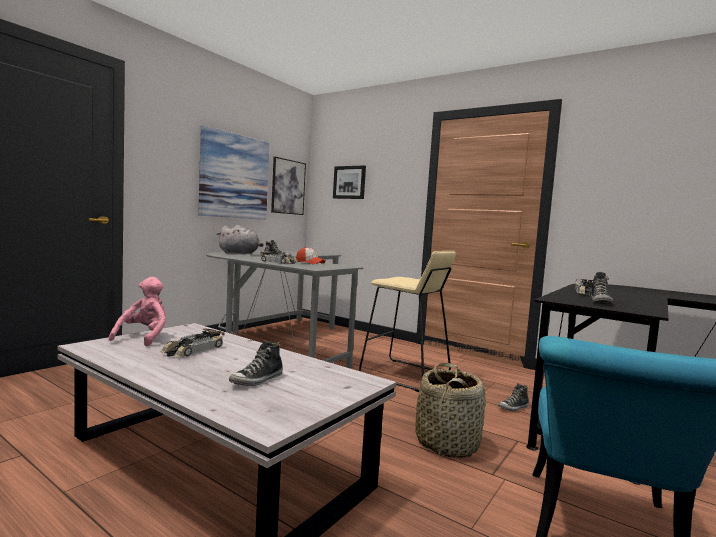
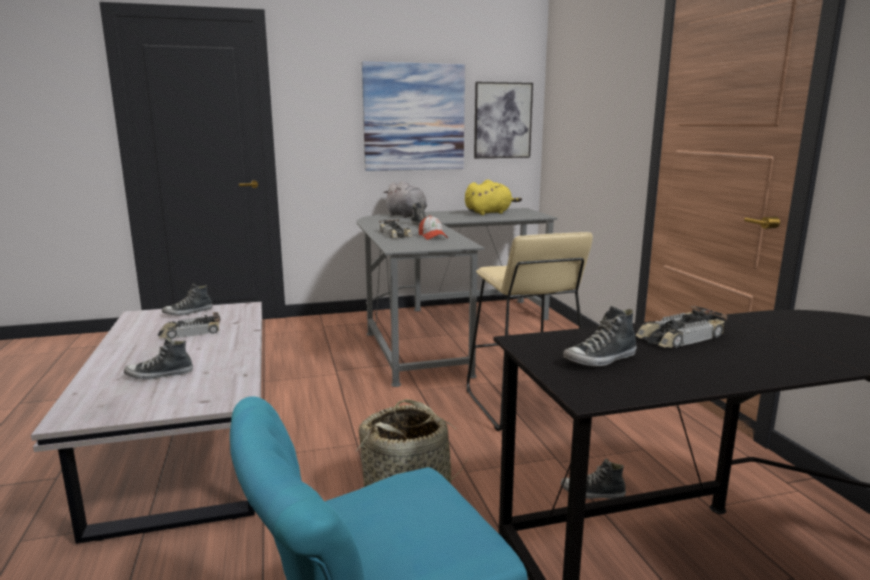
camera: 40 degrees right, 10 degrees up
pink plush toy [109,277,166,346] -> shoe [162,284,212,316]
picture [333,165,366,199] -> none
none -> yellow plush toy [465,180,522,215]

